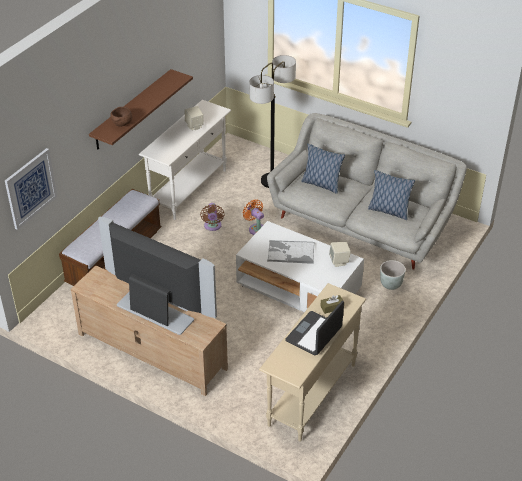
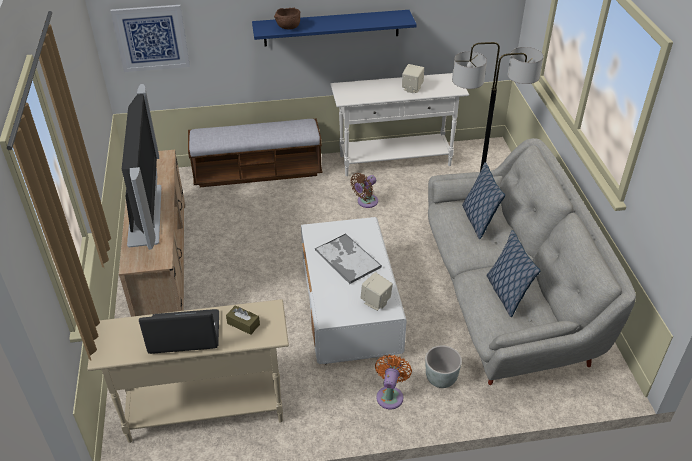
camera: 50 degrees right, 0 degrees up
brown shelf [89,69,193,150] -> blue shelf [252,10,417,46]
orange fan [243,199,264,235] -> orange fan moved to [375,355,412,409]

